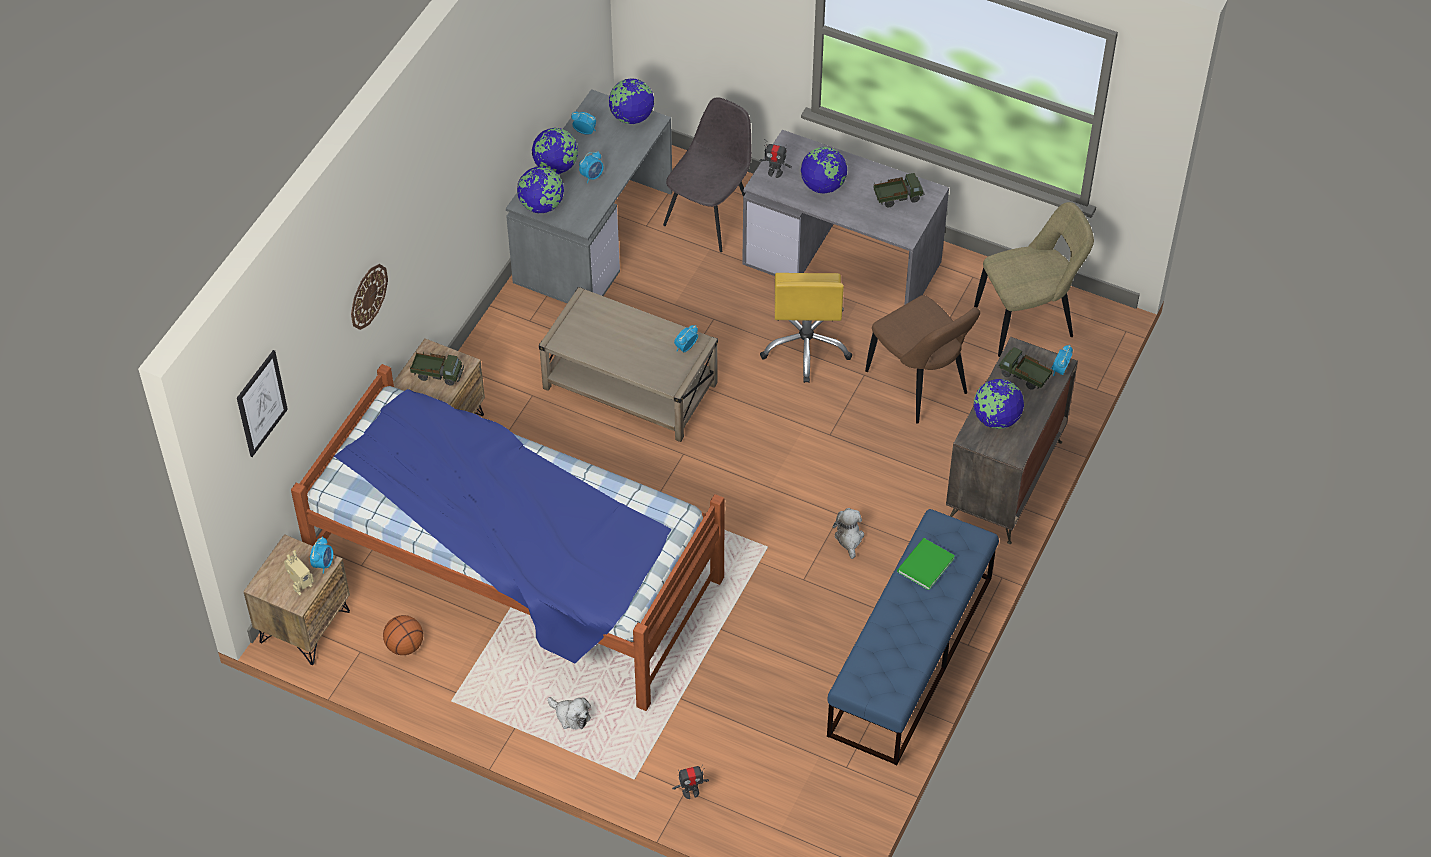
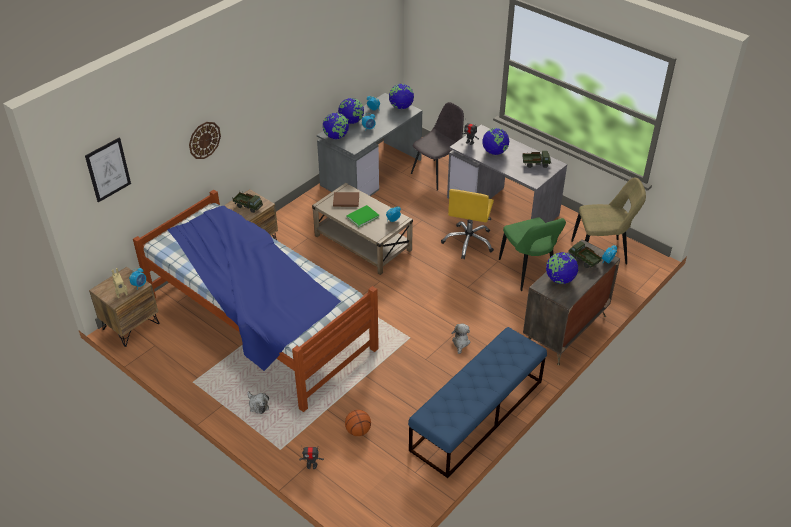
camera: 15 degrees right, 10 degrees down
basketball [383,615,423,655] -> basketball moved to [345,410,371,436]
brown chair [865,295,980,424] -> green chair [499,218,566,291]
green book [897,538,955,590] -> green book moved to [346,205,379,227]
none -> brown book [333,192,359,207]

